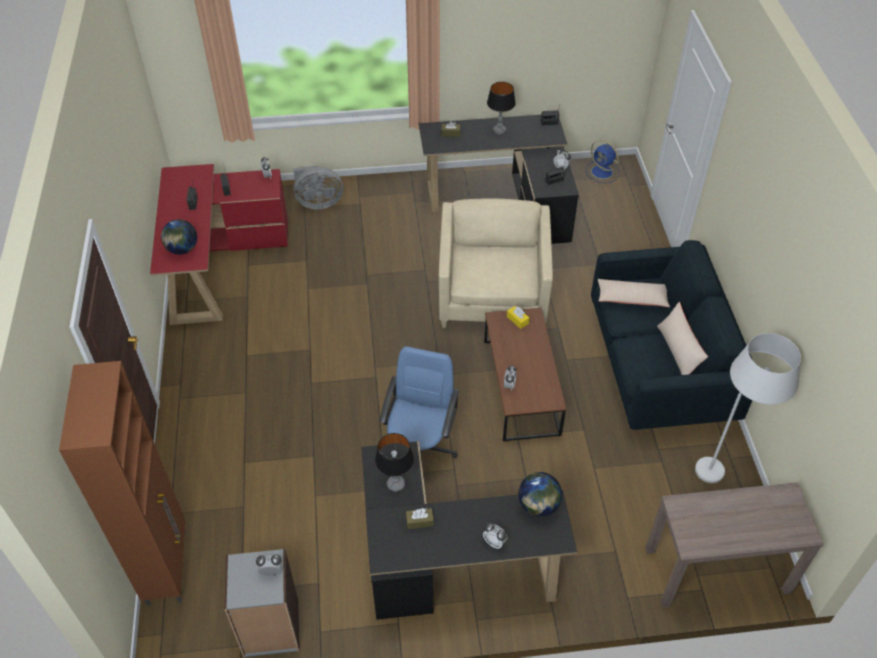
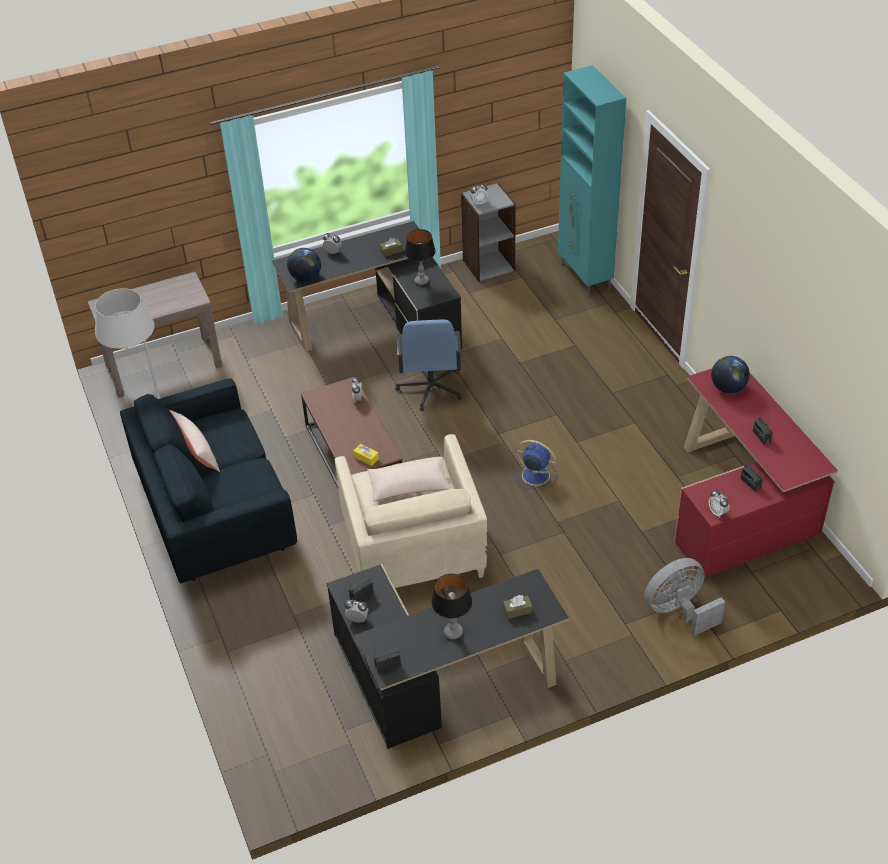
camera: 165 degrees right, 5 degrees down
brown cabinet [59,361,186,606] -> turquoise cabinet [558,65,626,296]
blue fan [586,140,620,183] -> blue fan moved to [514,440,557,489]
beige pillow [598,279,670,307] -> beige pillow moved to [367,458,450,502]

